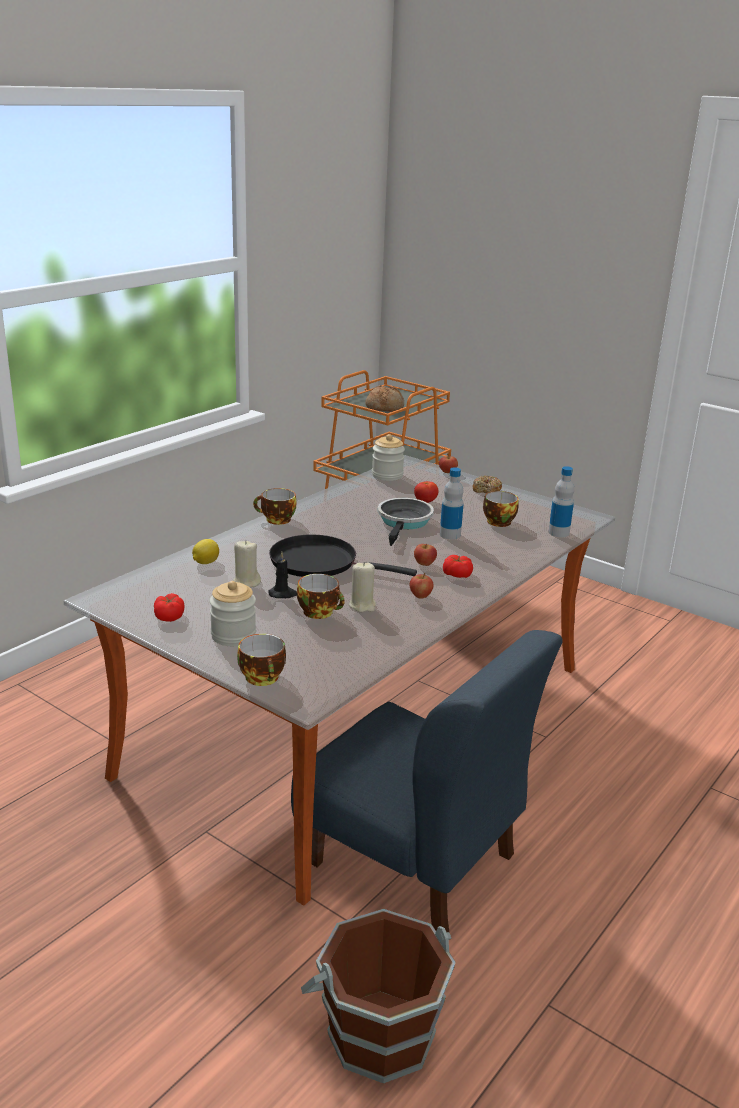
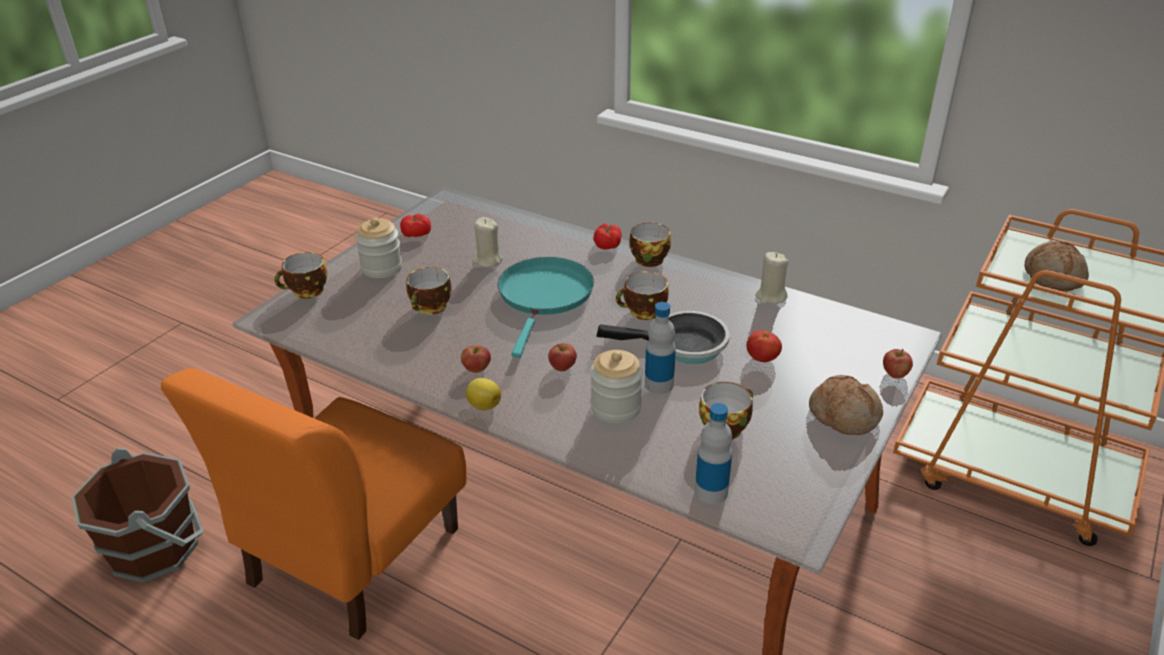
camera: 85 degrees right, 10 degrees up
lemon [192,539,219,564] -> lemon moved to [466,378,501,410]
black candle [268,552,297,598] -> none
black frying pan [269,534,417,577] -> turquoise frying pan [498,257,594,358]
blue chair [291,630,562,932] -> orange chair [161,368,467,640]
beige candle [349,562,376,612] -> beige candle moved to [755,252,788,304]
jar [372,434,405,481] -> jar moved to [590,350,643,423]
tomato [443,555,473,578] -> tomato moved to [593,224,622,250]
donut [473,476,502,493] -> bread [809,375,883,435]
none -> cup [616,271,669,320]

